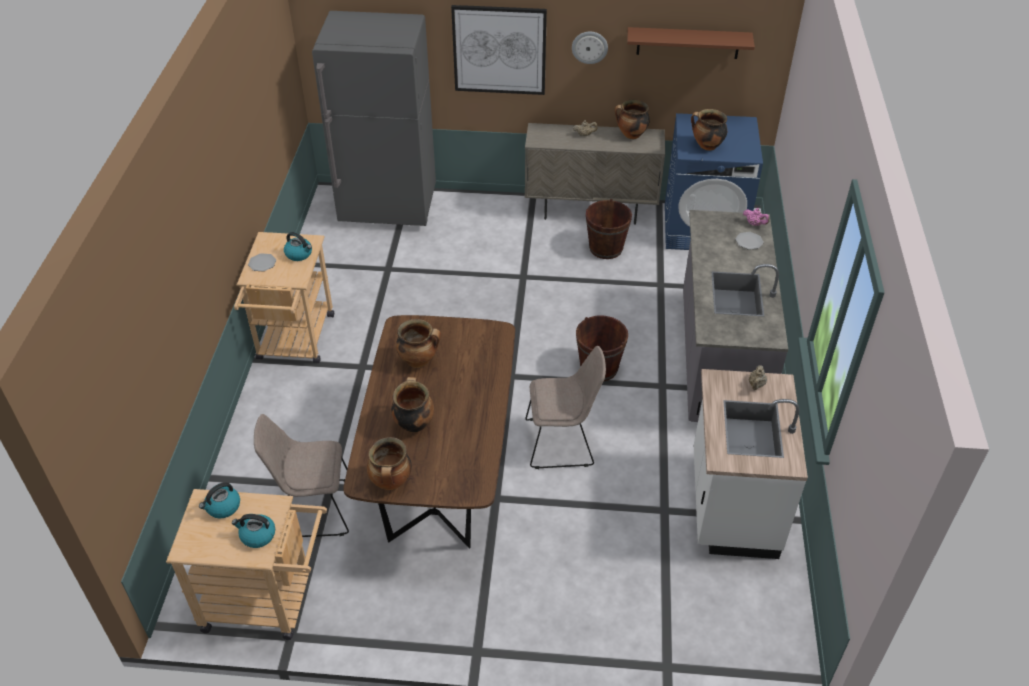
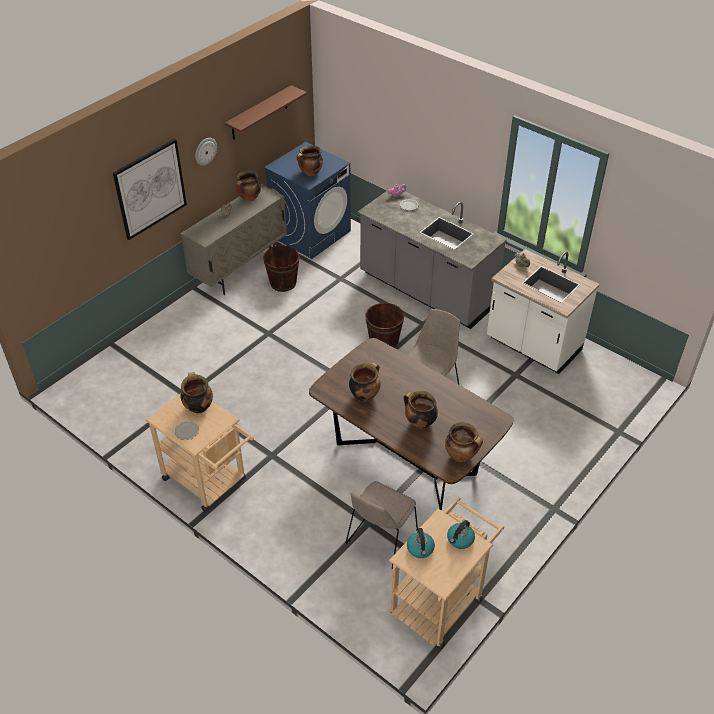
camera: 55 degrees left, 0 degrees up
kettle [284,232,312,261] -> cooking pot [180,372,213,414]
grey fridge [312,11,436,226] -> none

